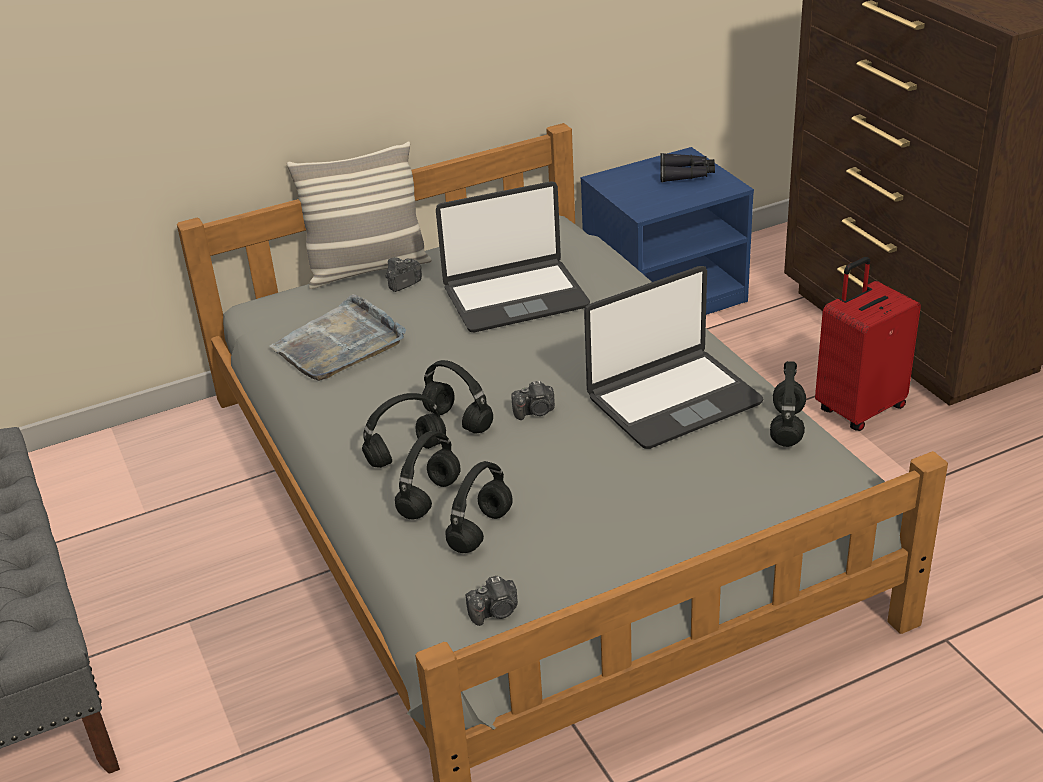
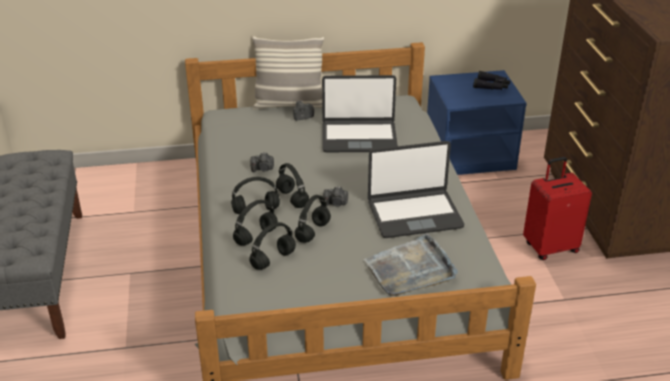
camera: 15 degrees right, 0 degrees up
grey tray [269,294,406,381] -> grey tray moved to [363,233,458,296]
camera [466,576,518,626] -> camera moved to [250,152,274,172]
black headphones [770,361,806,447] -> black headphones moved to [295,195,331,243]

